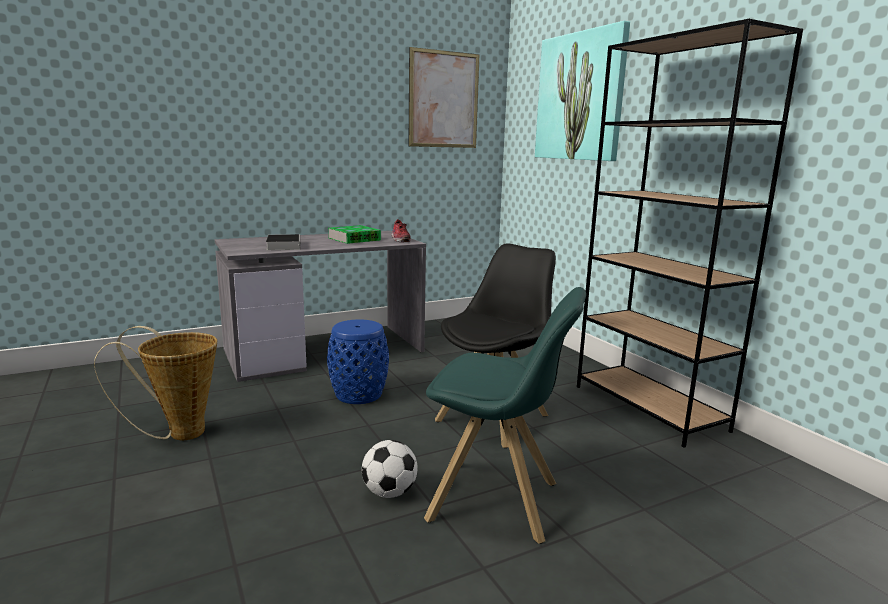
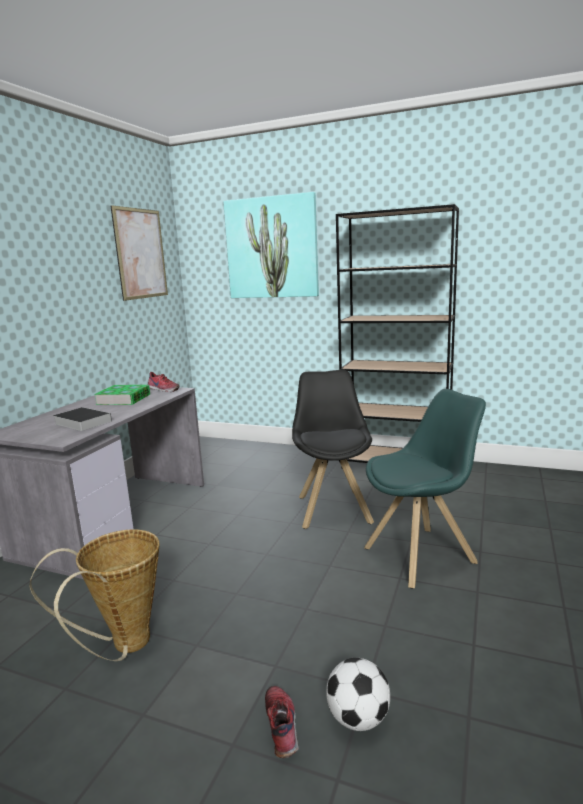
camera: 40 degrees left, 0 degrees up
blue stool [327,320,389,404] -> none
football [362,440,418,498] -> football moved to [326,658,390,731]
none -> shoe [265,686,299,758]

